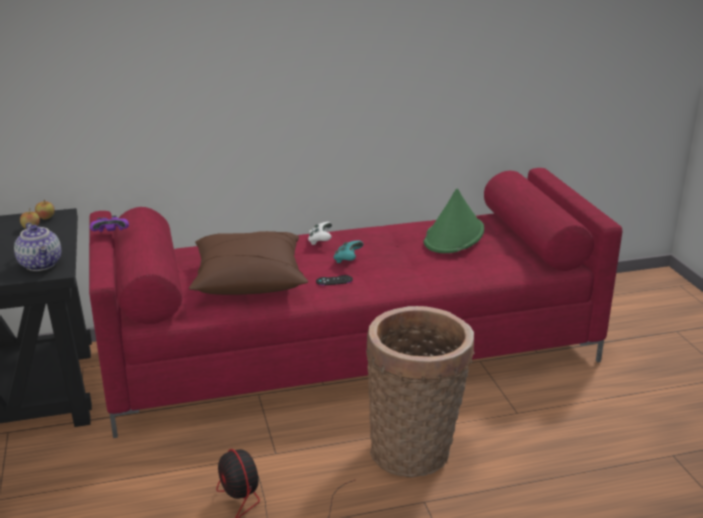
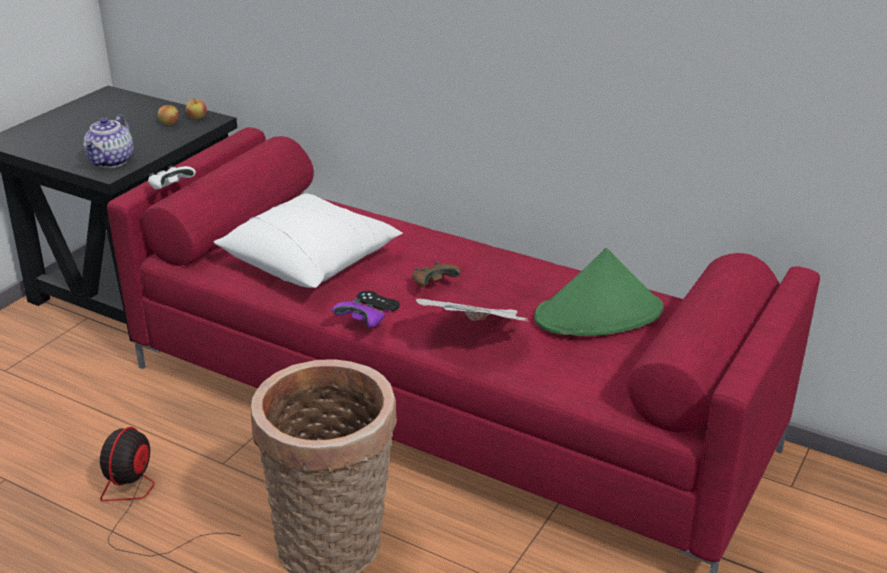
camera: 45 degrees right, 5 degrees up
purple game controller [90,216,129,232] -> purple game controller moved to [332,298,385,328]
brown pillow [189,231,308,295] -> white pillow [214,194,403,288]
white game controller [308,222,332,245] -> white game controller moved to [148,165,196,190]
turquoise game controller [334,240,363,263] -> brown game controller [412,262,461,287]
none -> newspaper [416,299,529,322]

